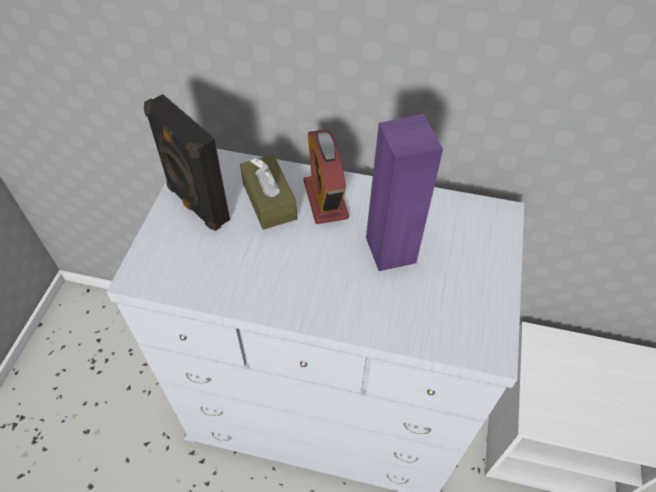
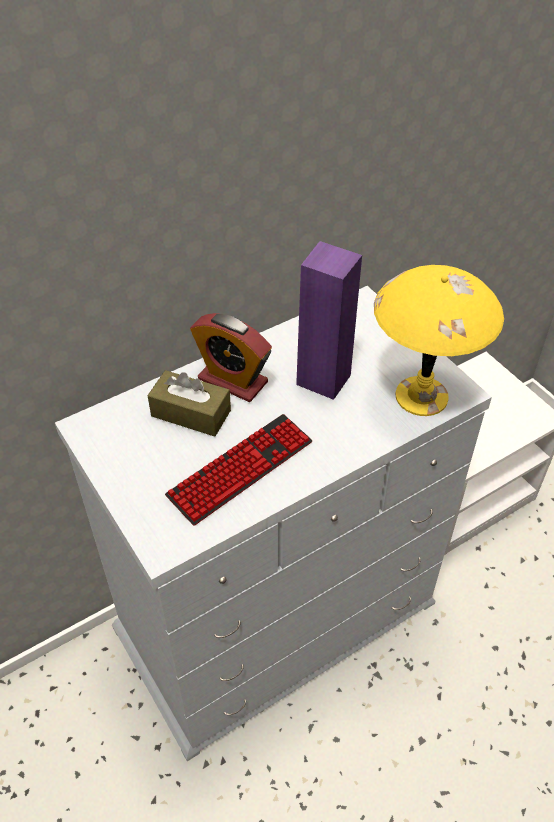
camera: 45 degrees left, 5 degrees down
black speaker [144,94,230,231] -> none
none -> keyboard [165,414,312,526]
none -> yellow table lamp [374,265,504,416]

